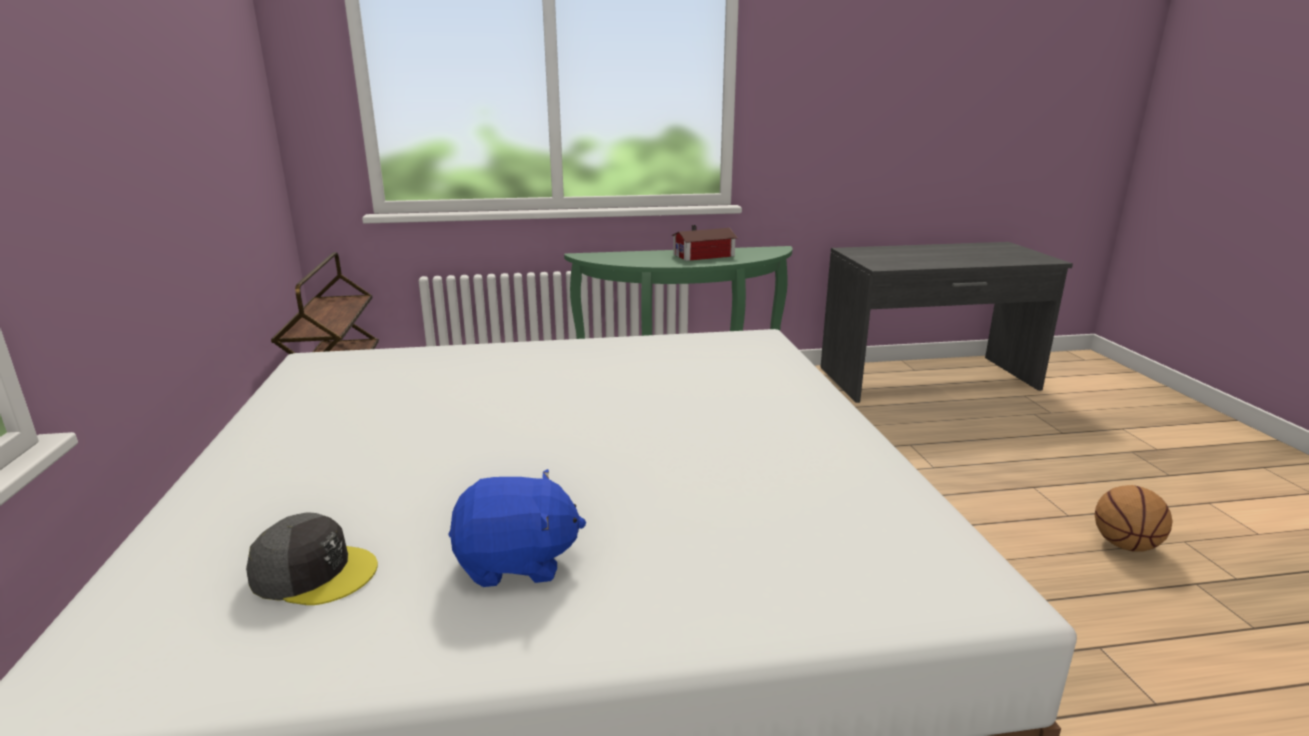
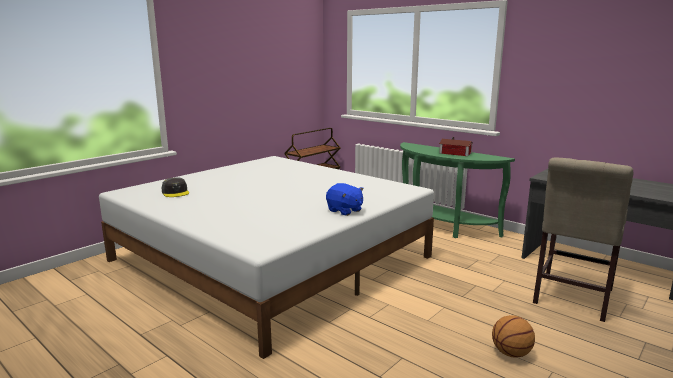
camera: 50 degrees right, 5 degrees down
blue plush toy [449,469,586,587] -> blue plush toy moved to [326,183,364,216]
none -> beige chair [533,158,633,322]

